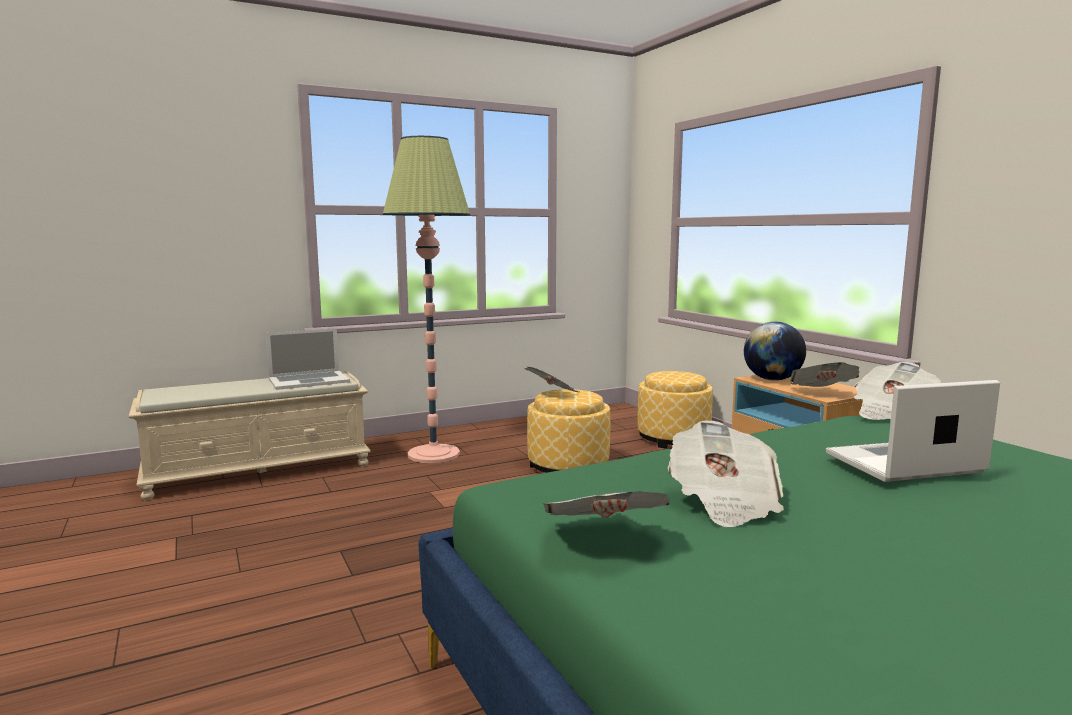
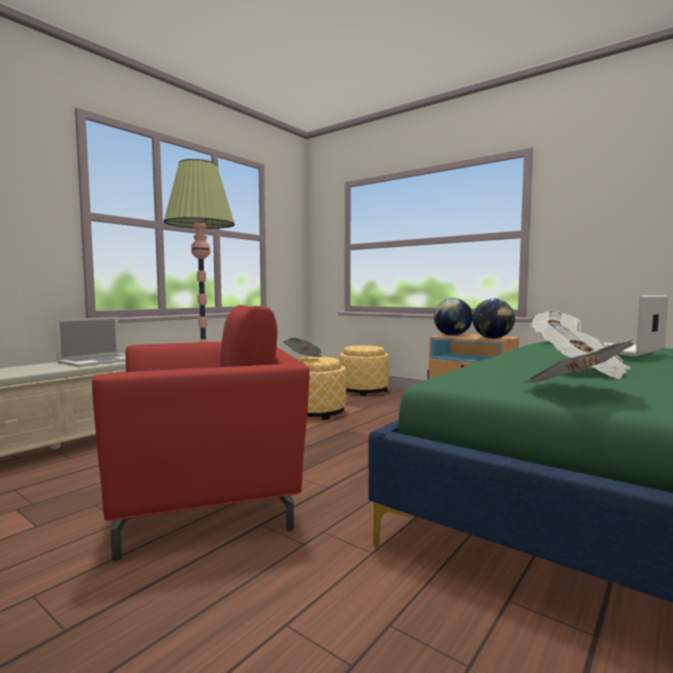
camera: 25 degrees left, 5 degrees down
newspaper [790,362,860,387] -> globe [472,299,515,339]
none -> red armchair [92,305,310,561]

